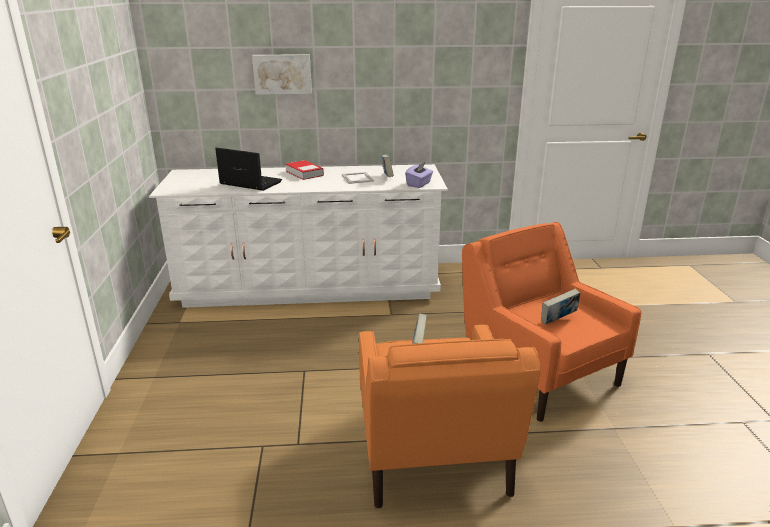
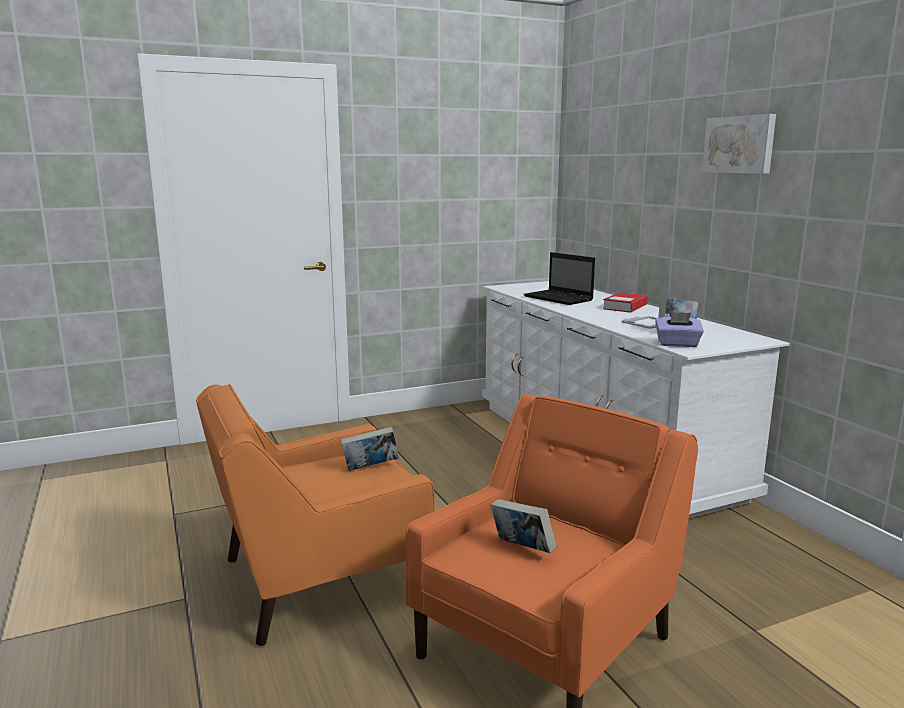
camera: 70 degrees right, 10 degrees down
laptop [215,148,282,191] -> laptop turned 135 degrees clockwise [523,252,595,305]
picture [252,54,312,95] -> picture moved to [702,114,776,174]

